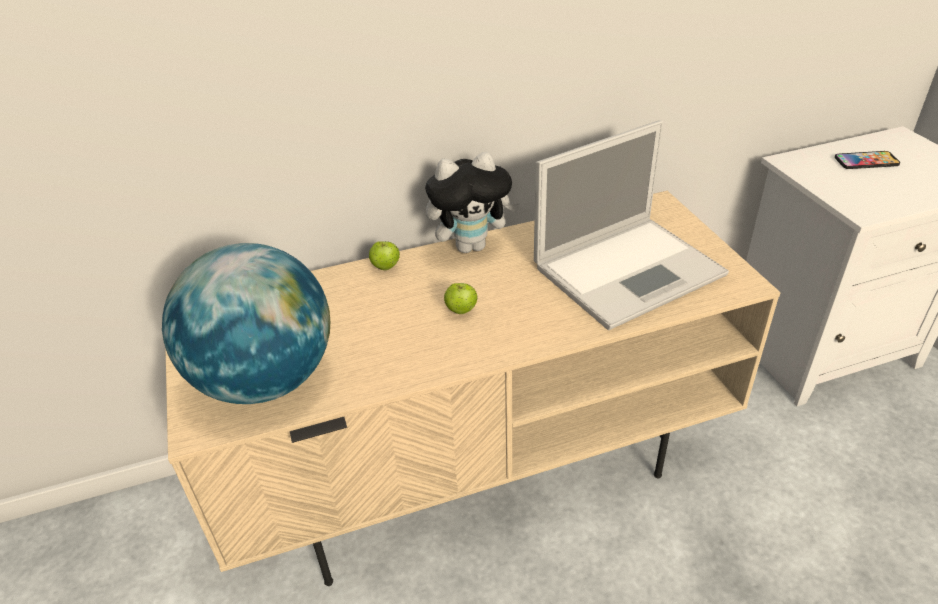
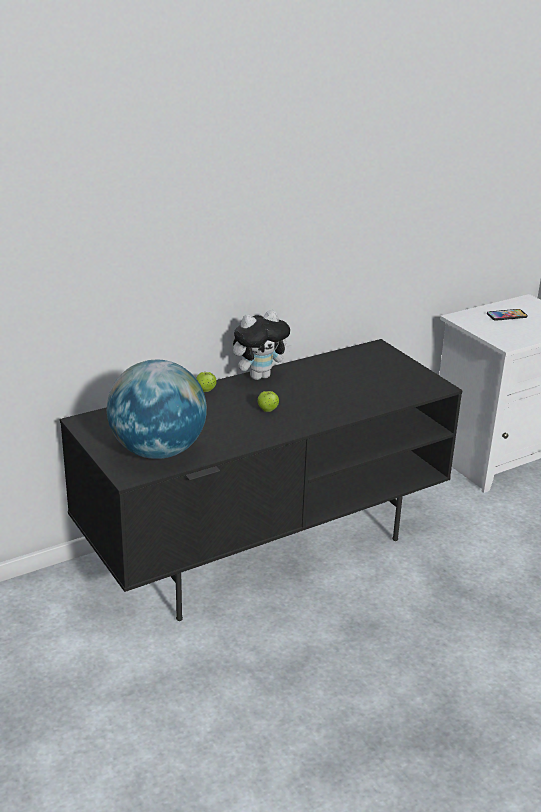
camera: 15 degrees left, 10 degrees down
beige tv stand [164,191,781,586] -> black tv stand [60,339,463,621]
laptop [534,120,729,330] -> none

